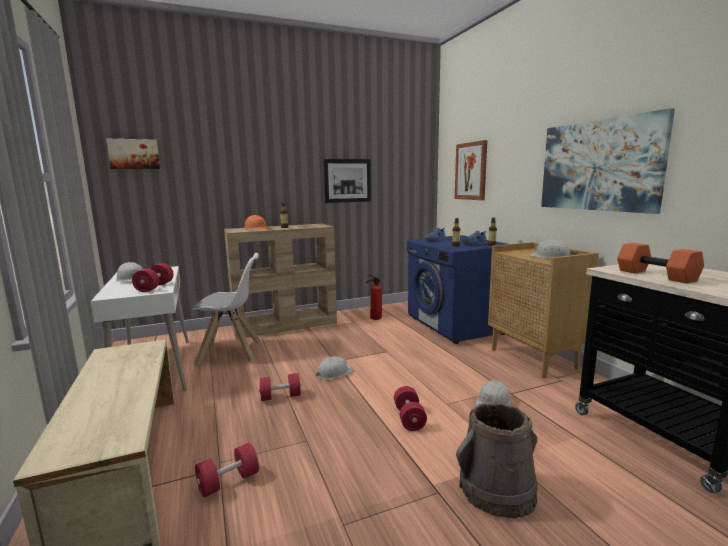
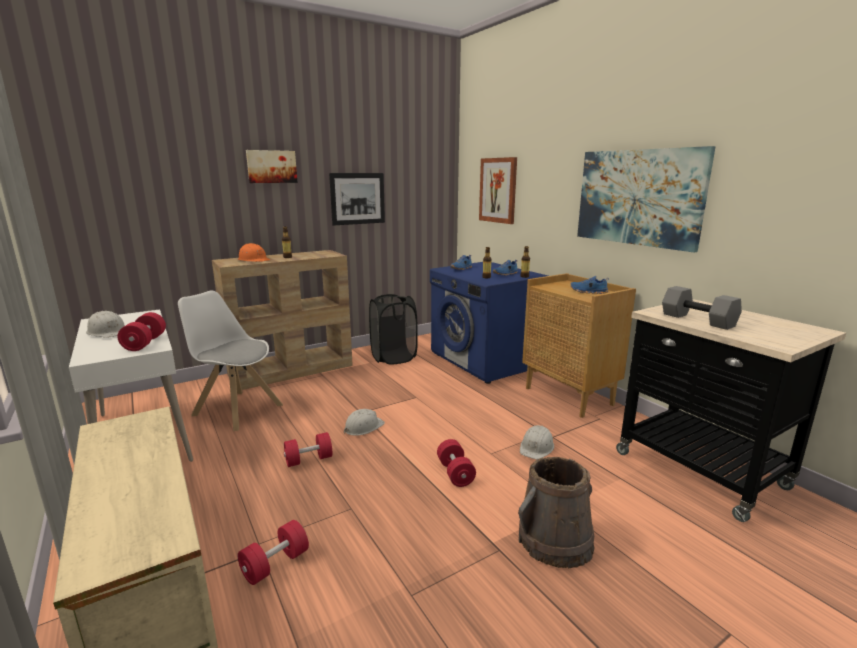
camera: 10 degrees left, 5 degrees up
picture [106,139,160,169] -> picture moved to [246,150,297,183]
chair [192,253,261,366] -> chair turned 135 degrees counterclockwise [178,291,283,431]
fire extinguisher [366,274,382,320] -> black laundry basket [369,294,418,364]
white hard hat [529,239,574,258] -> blue shoe [570,276,609,294]
orange dumbbell [617,243,704,283] -> grey dumbbell [662,286,742,330]

